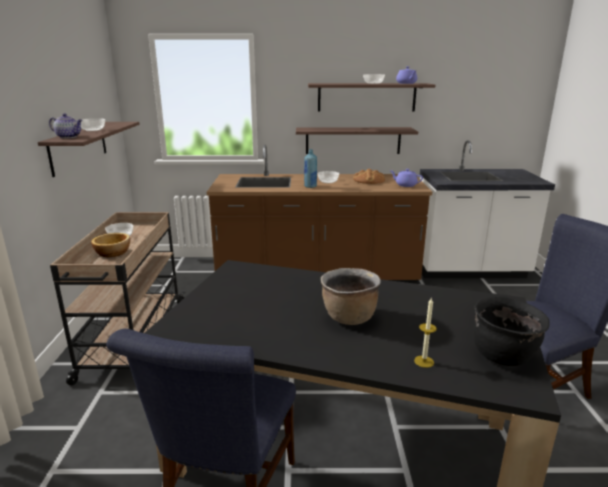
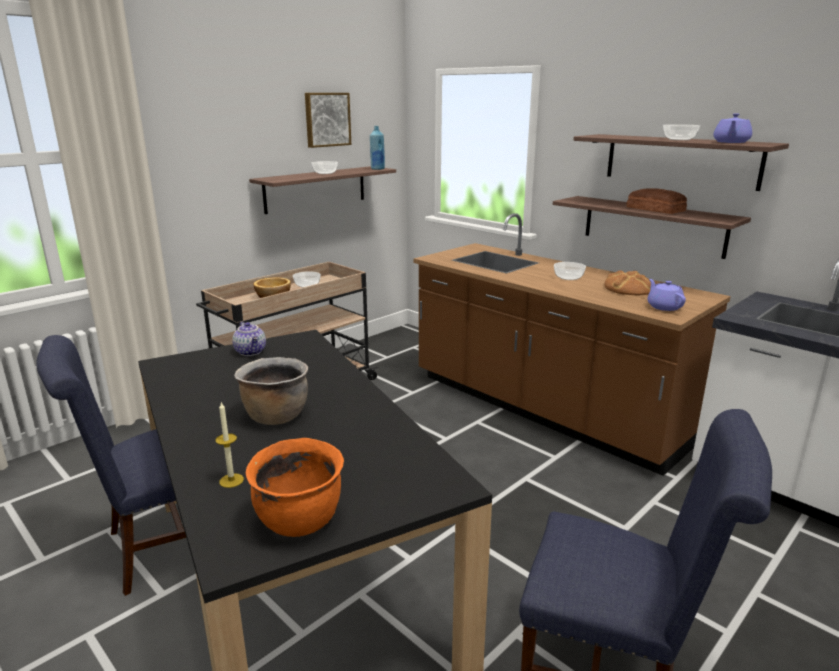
camera: 45 degrees right, 0 degrees up
teapot [49,113,83,138] -> teapot moved to [232,322,266,356]
blue bottle [304,149,317,188] -> blue bottle moved to [370,126,385,170]
black cooking pot [474,297,550,366] -> orange cooking pot [246,438,344,537]
none -> picture [305,93,351,148]
none -> bread [626,188,687,214]

